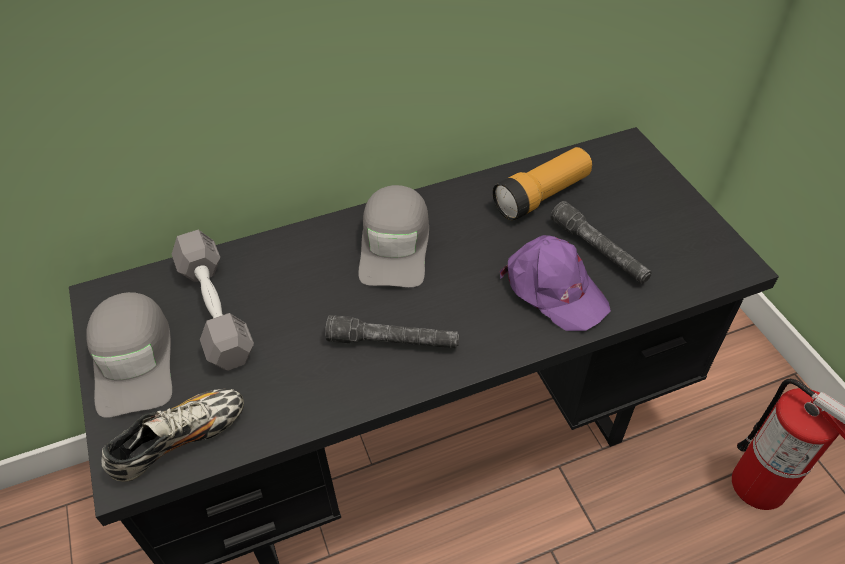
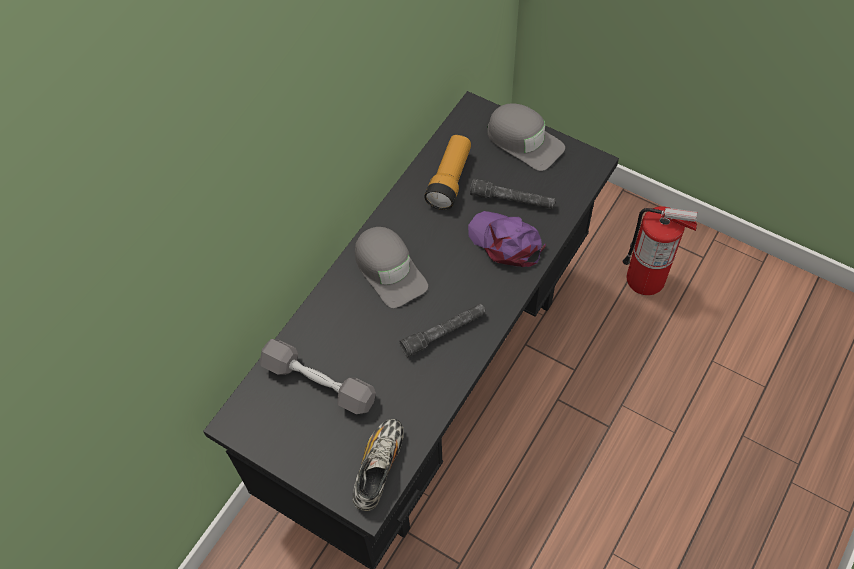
camera: 35 degrees left, 10 degrees up
grey cap [86,292,172,418] -> grey cap moved to [487,103,565,171]
purple cap [500,235,611,331] -> purple cap turned 150 degrees counterclockwise [468,211,546,267]

